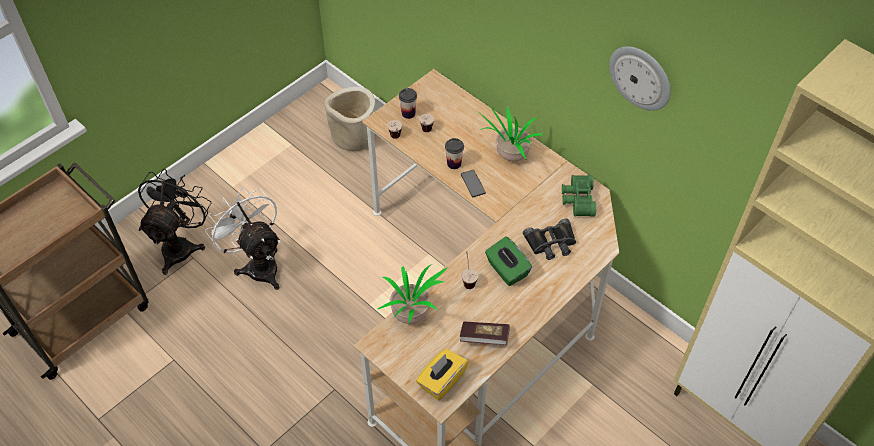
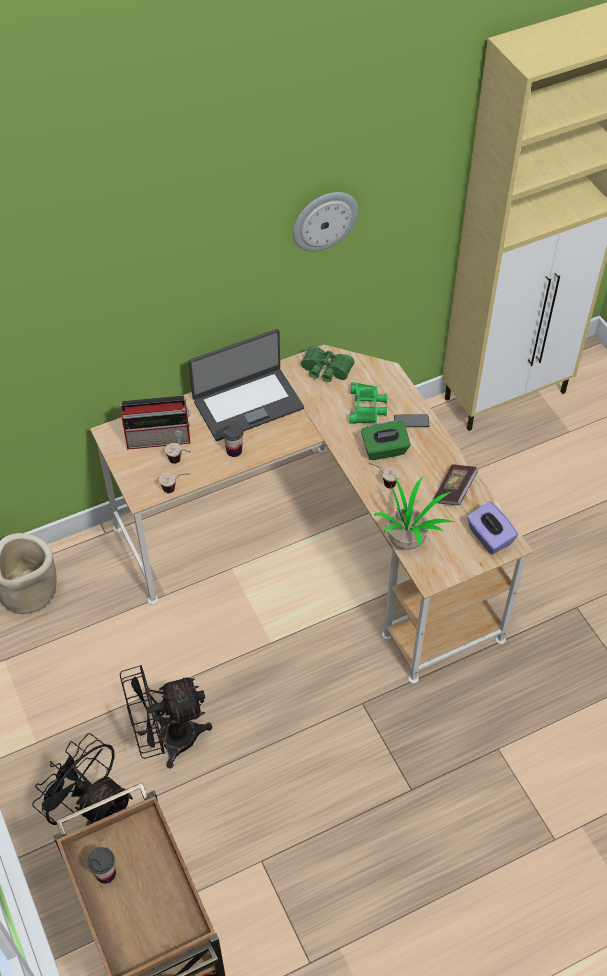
camera: 70 degrees left, 0 degrees up
white fan [205,188,280,290] -> black fan [120,665,212,768]
cup [399,88,417,119] -> cup moved to [88,847,116,884]
yellow tissue box [416,349,468,401] -> purple tissue box [467,501,518,554]
phone [461,170,486,197] -> phone moved to [394,414,429,427]
potted plant [481,105,544,161] -> laptop [189,329,304,441]
black binoculars [523,219,576,260] -> green binoculars [350,382,387,424]
none -> radio [121,395,191,450]

